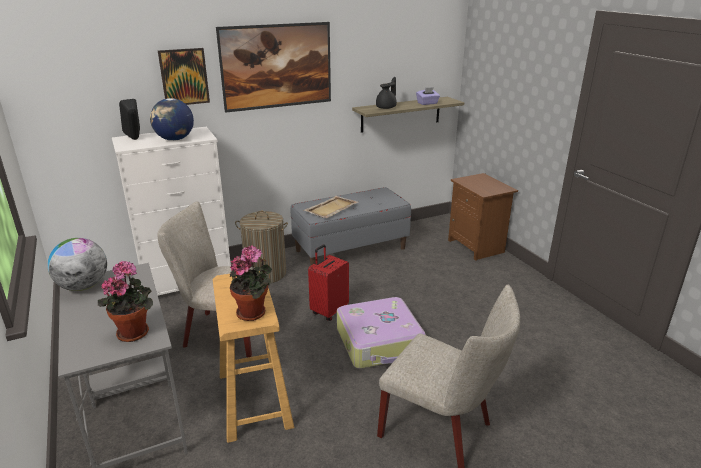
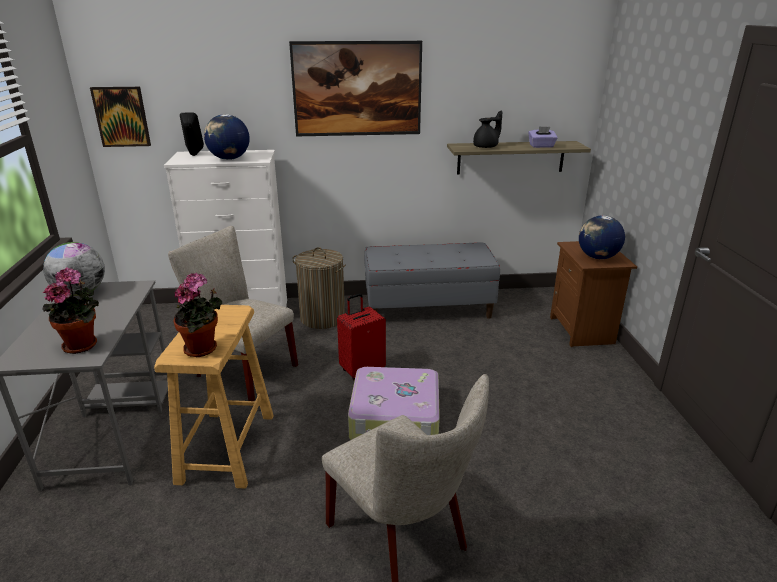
camera: 20 degrees right, 0 degrees up
picture [158,48,210,105] -> picture moved to [90,87,151,147]
beige tray [304,196,358,218] -> none
none -> globe [579,216,625,259]

